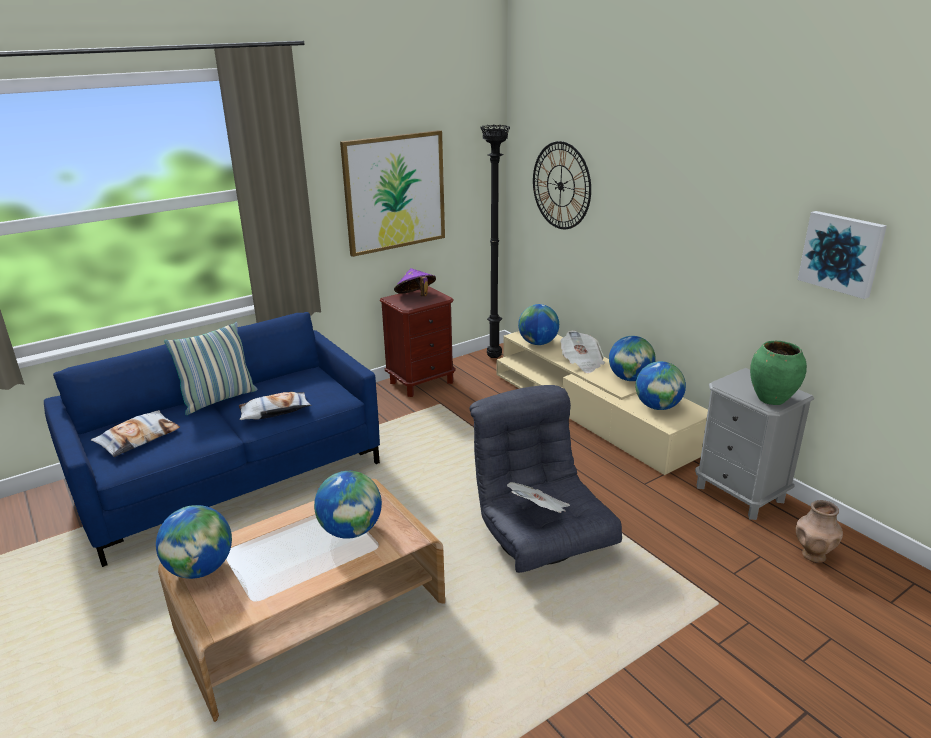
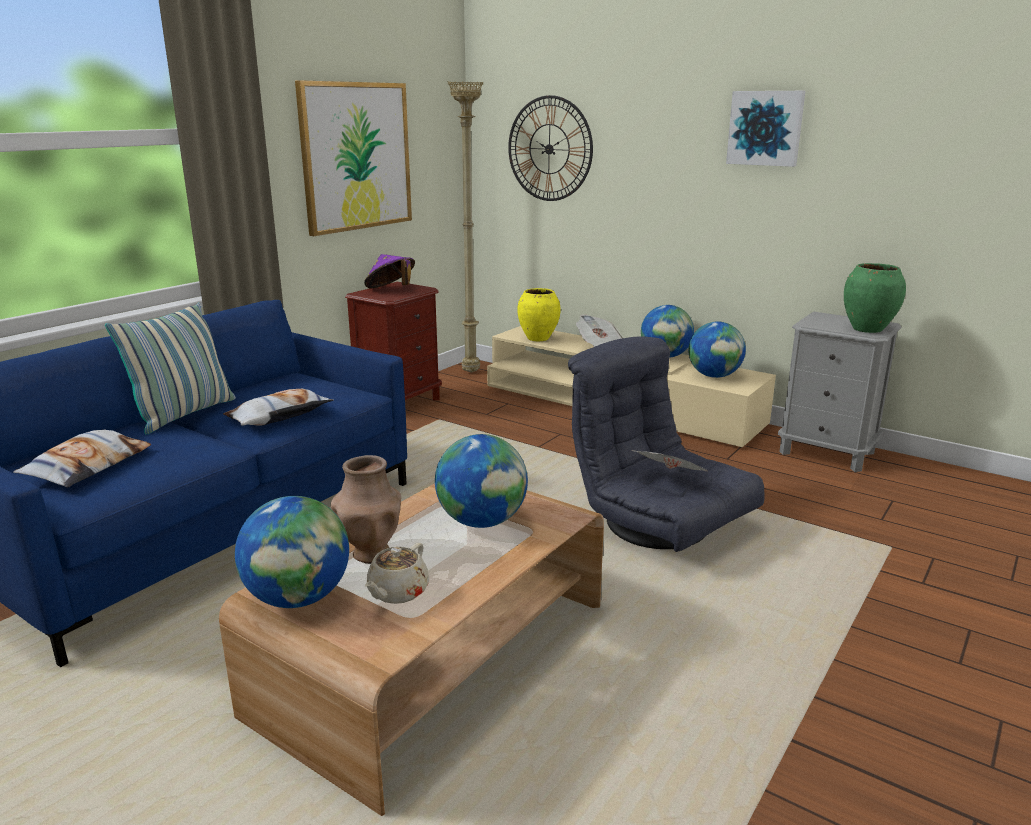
camera: 20 degrees left, 5 degrees down
black floor lamp [480,124,510,358] -> beige floor lamp [448,81,484,372]
globe [518,304,559,345] -> yellow vase [517,288,561,341]
brown vase [796,500,843,563] -> brown vase moved to [331,455,401,564]
picture [798,211,887,299] -> picture moved to [726,91,805,167]
none -> beige teapot [365,543,429,604]

